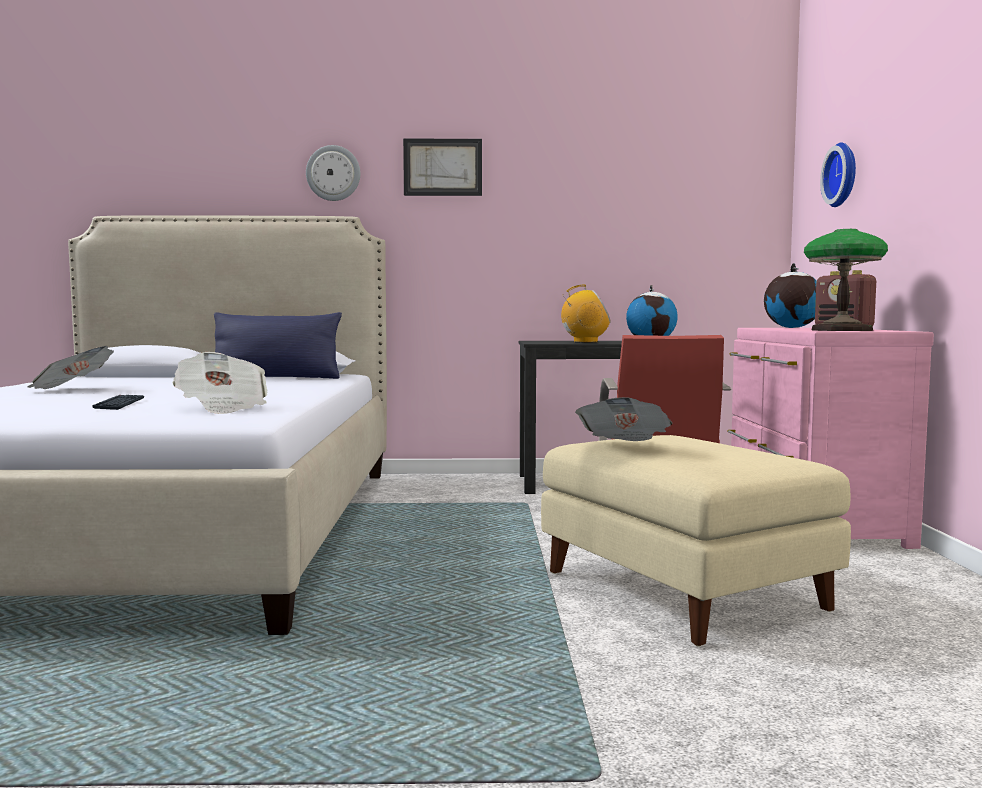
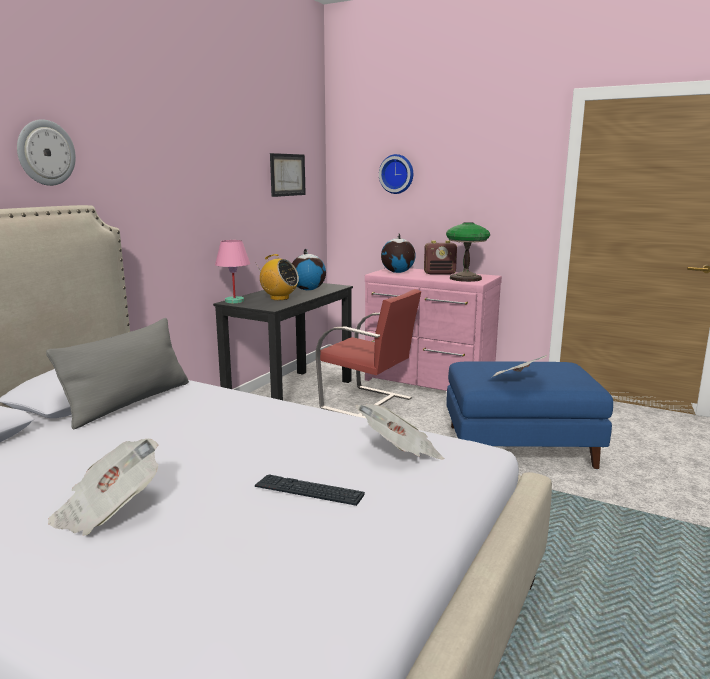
camera: 60 degrees left, 10 degrees up
blue pillow [214,312,342,379] -> grey pillow [46,318,189,430]
picture [403,139,482,196] -> picture moved to [270,153,306,197]
beige ottoman [541,435,851,646] -> blue ottoman [447,361,613,469]
radio [561,285,611,343] -> radio turned 90 degrees clockwise [258,254,299,300]
none -> pink table lamp [215,240,250,303]

